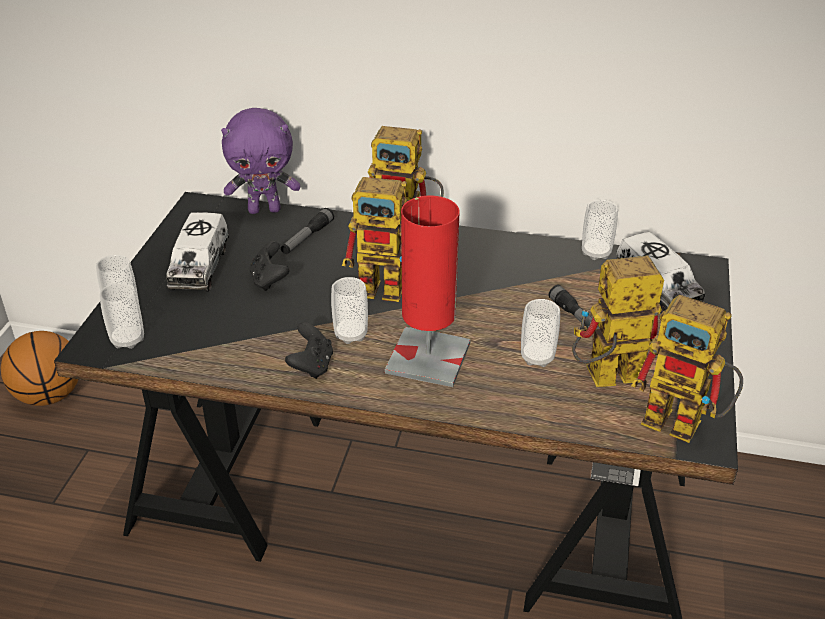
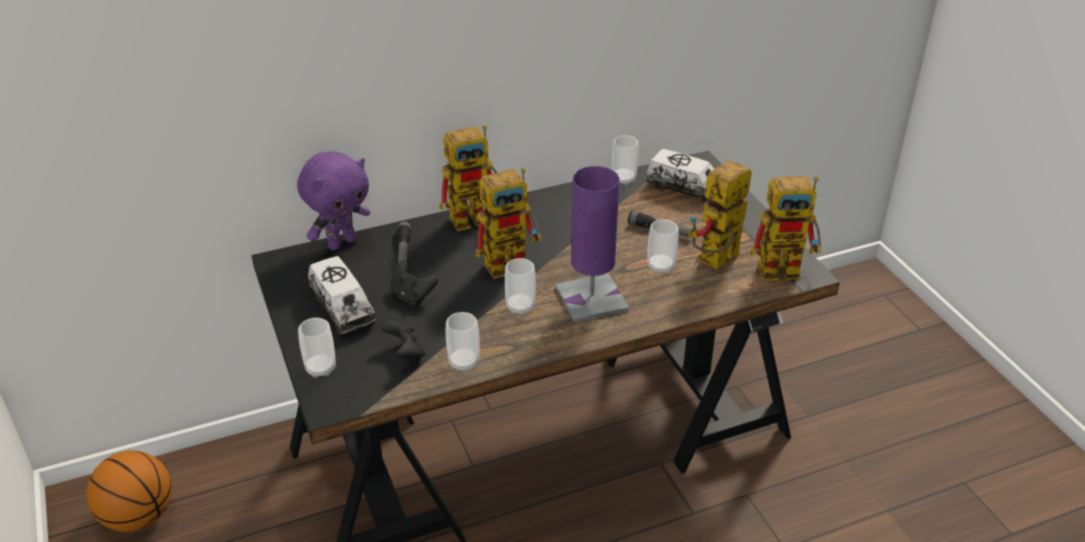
camera: 35 degrees left, 0 degrees up
cup [99,282,144,349] -> cup moved to [446,312,479,372]
black game controller [285,322,333,379] -> black game controller moved to [381,321,426,361]
red table lamp [385,196,471,387] -> purple table lamp [555,166,629,323]

